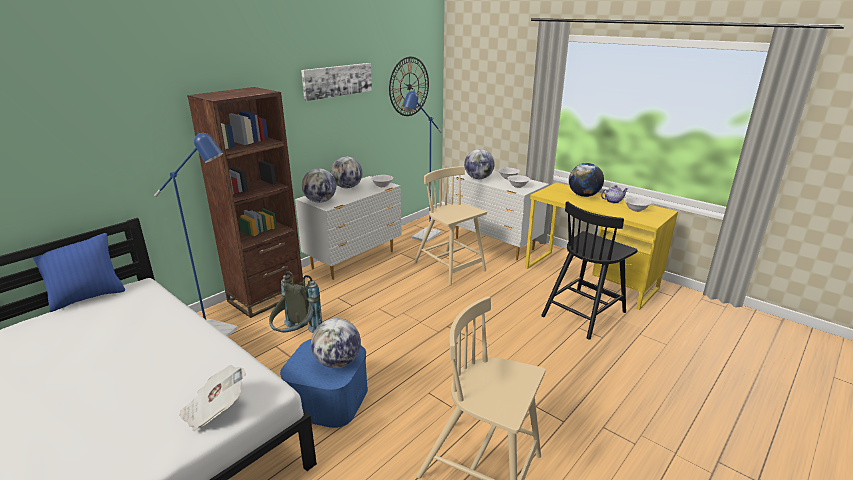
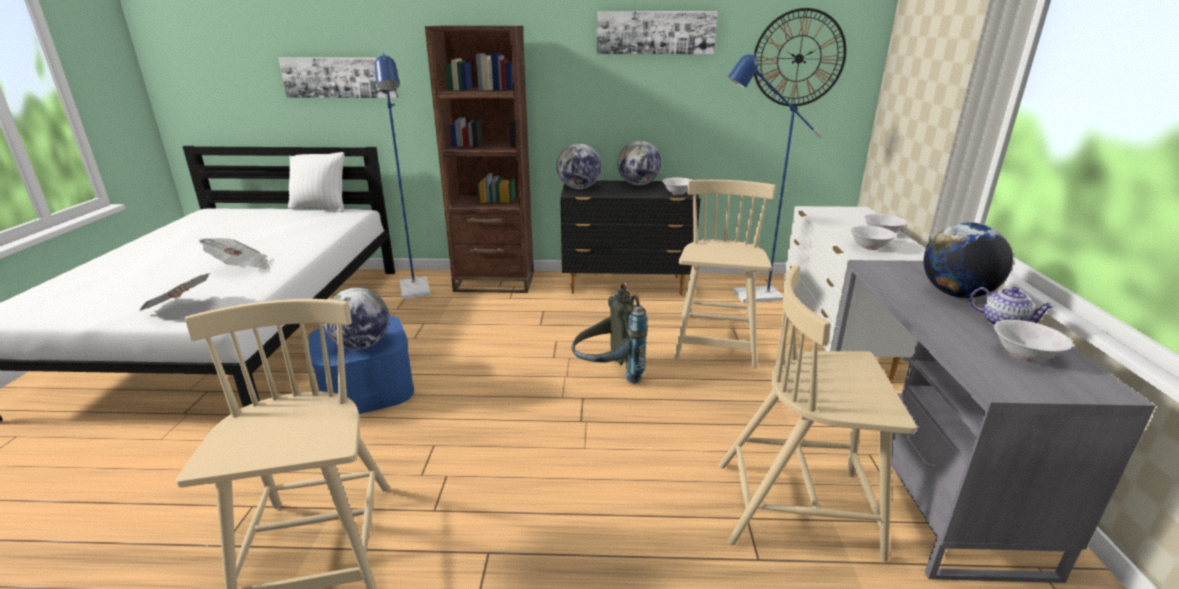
camera: 50 degrees right, 0 degrees up
blue pillow [32,233,125,312] -> white pillow [288,152,344,212]
grey backpack [269,271,322,333] -> grey backpack moved to [571,283,648,384]
white dresser [295,176,402,280] -> black dresser [560,181,700,295]
globe [464,149,495,179] -> none
yellow desk [525,182,678,310] -> grey desk [834,260,1155,583]
black chair [541,201,638,340] -> beige chair [719,265,917,561]
none -> newspaper [198,238,270,269]
none -> picture [278,57,398,98]

